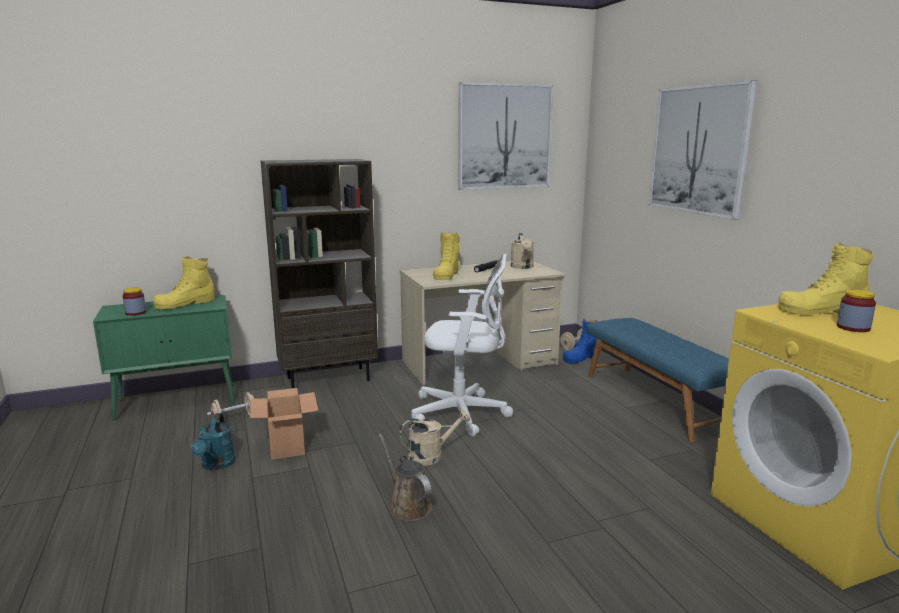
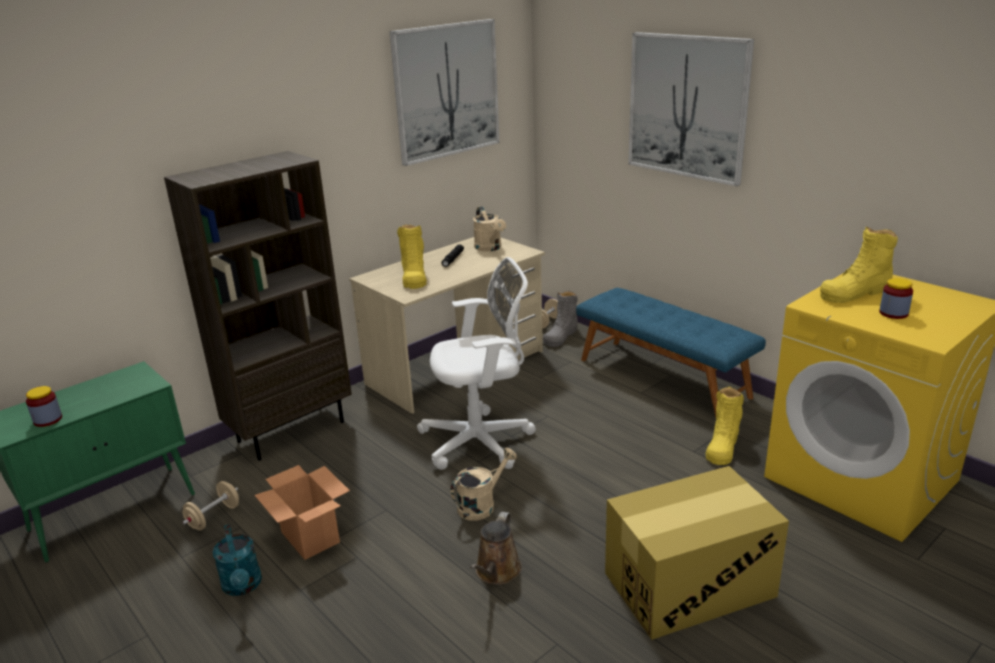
camera: 20 degrees left, 10 degrees up
yellow boot [153,256,215,310] -> yellow boot moved to [706,387,744,465]
brown watering can [379,434,432,521] -> brown watering can turned 105 degrees counterclockwise [470,512,522,585]
blue boot [563,319,598,364] -> grey boot [543,291,578,347]
none -> cardboard box [605,466,789,640]

